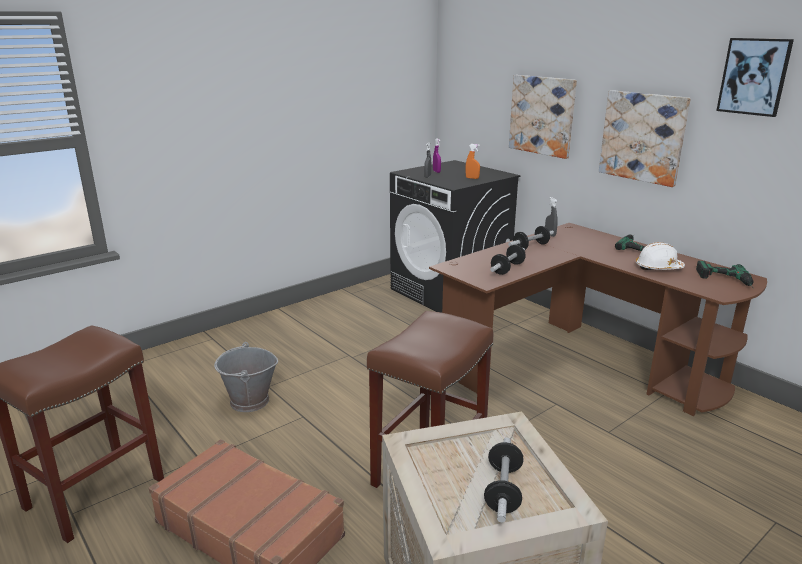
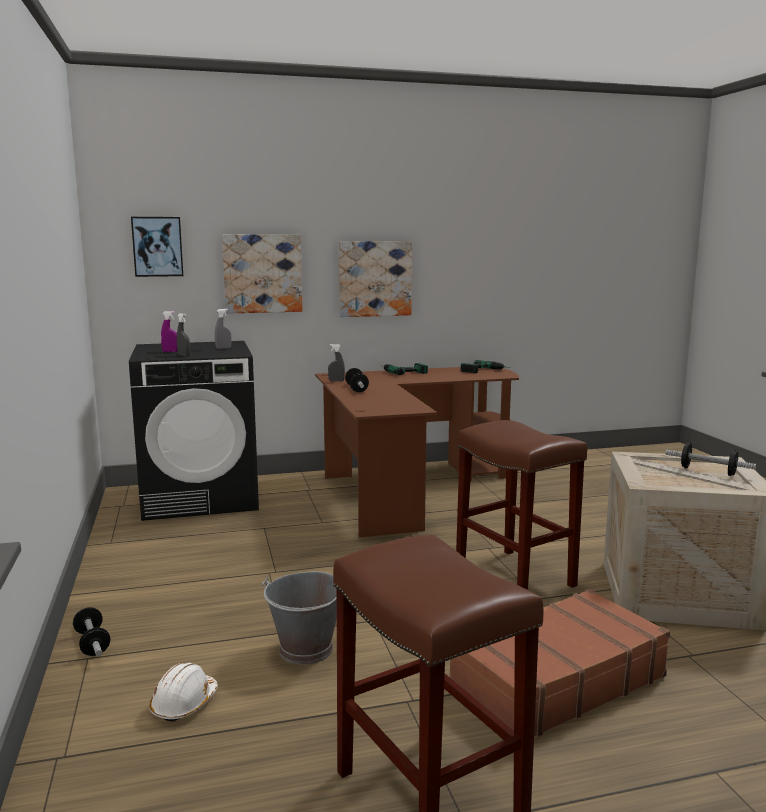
camera: 65 degrees left, 10 degrees down
orange spray bottle [465,144,480,179] -> grey spray bottle [215,309,231,349]
dumbbell [490,245,526,275] -> dumbbell moved to [73,607,110,656]
white hard hat [636,242,685,270] -> white hard hat moved to [149,663,218,722]
picture [716,38,794,117] -> picture moved to [131,217,183,277]

